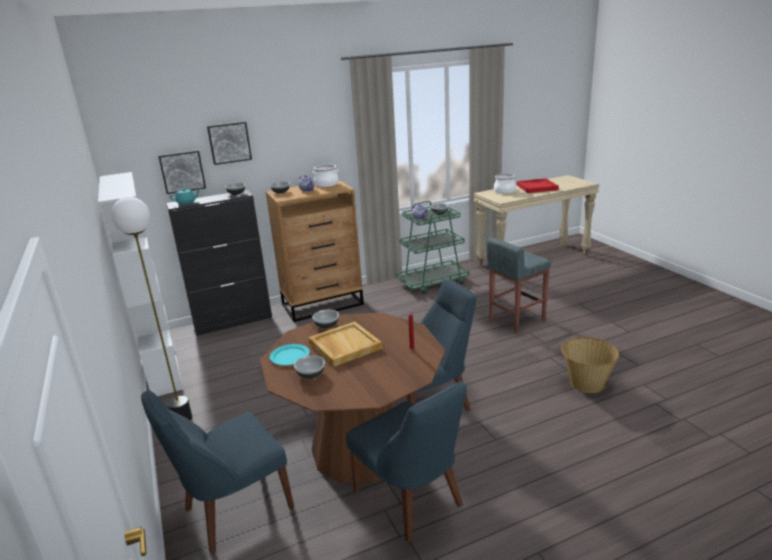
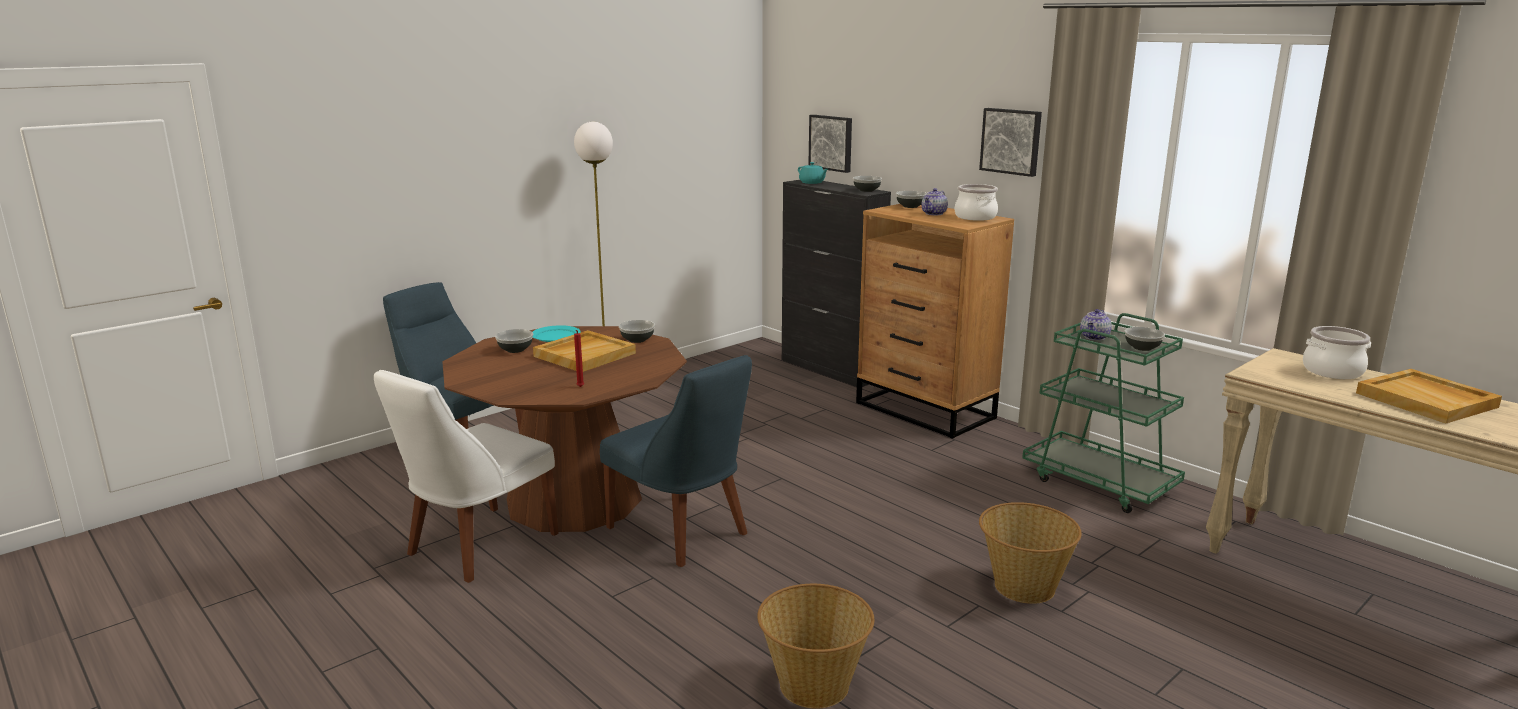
camera: 70 degrees right, 5 degrees down
white bookcase [98,172,183,396] -> none
picture [207,121,252,165] -> picture moved to [979,108,1042,177]
blue chair [346,381,467,542] -> white chair [374,370,559,583]
grey stool [487,238,551,332] -> basket [979,502,1082,604]
red tray [517,178,559,193] -> beige tray [1356,369,1502,423]

